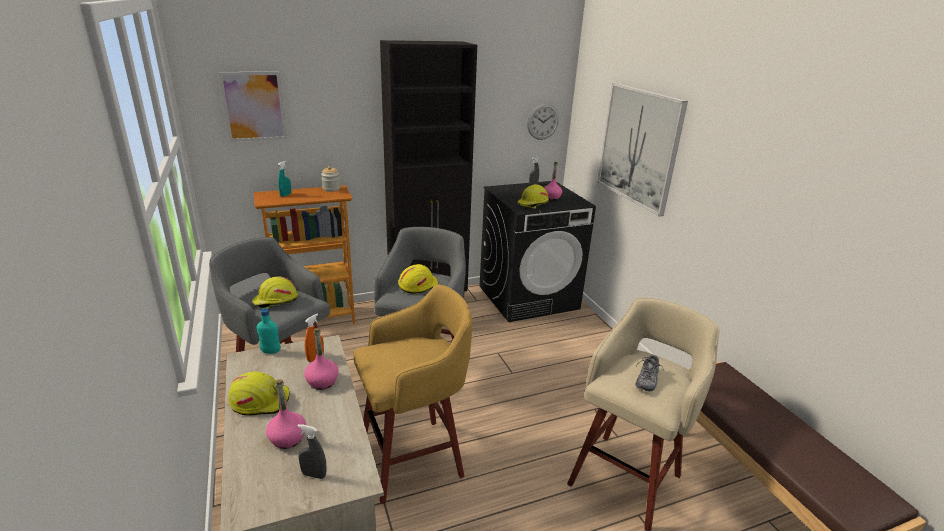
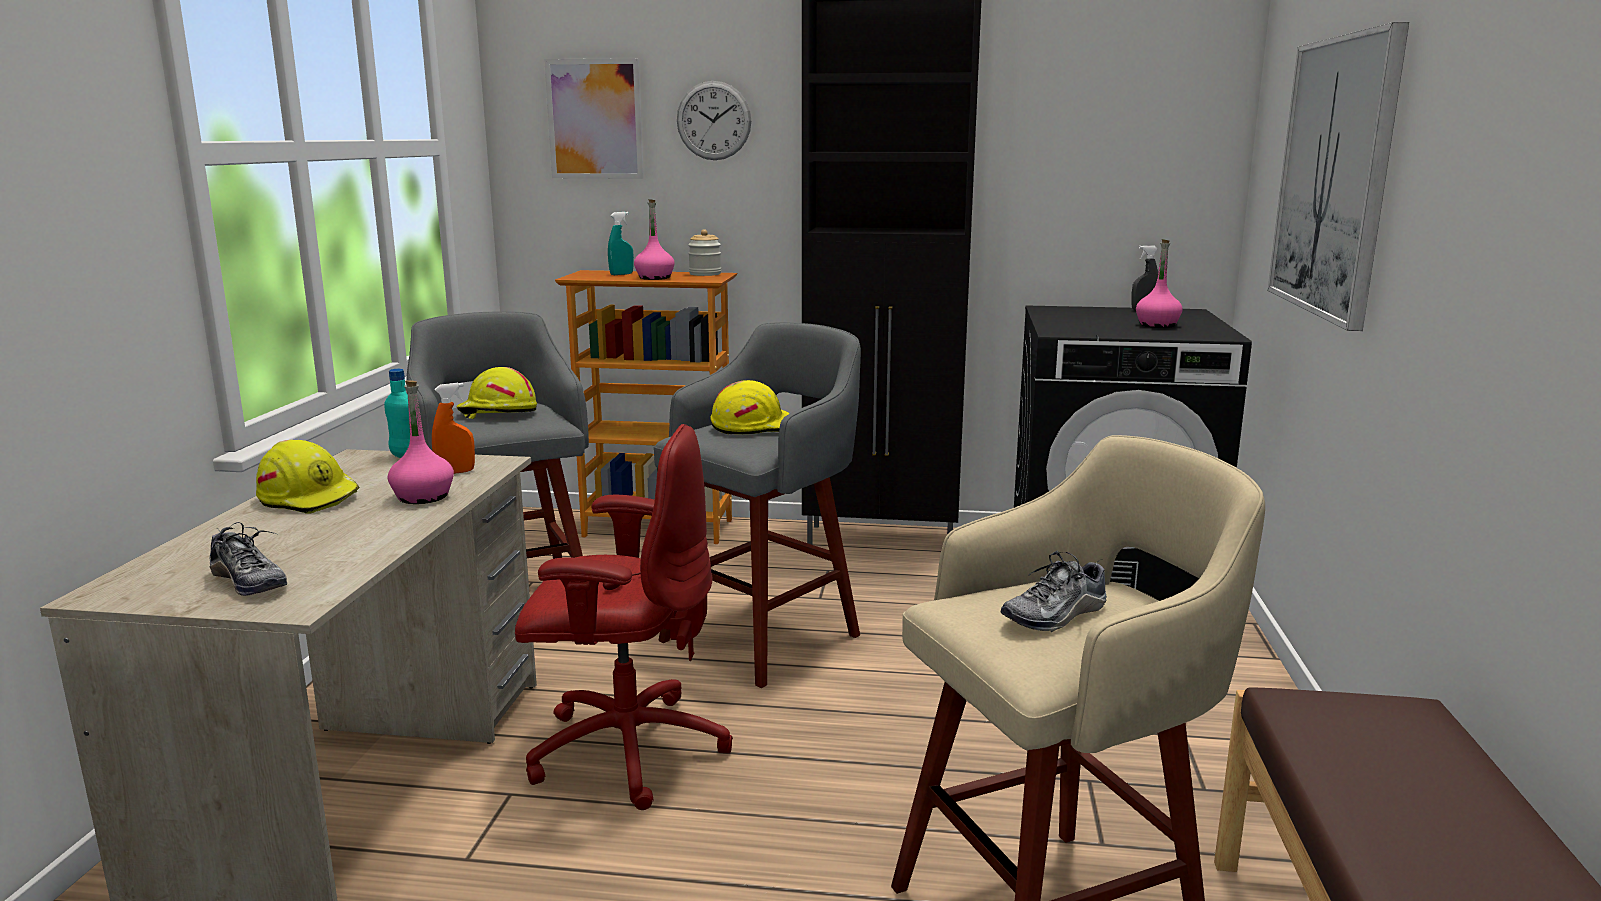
camera: 30 degrees right, 10 degrees down
pink bottle [266,379,306,449] -> pink bottle moved to [634,199,675,280]
grey spray bottle [297,424,326,479] -> shoe [209,522,287,596]
yellow stool [353,284,472,504] -> red office chair [515,424,733,810]
yellow hard hat [517,184,549,209] -> none
wall clock [527,104,559,140] -> wall clock moved to [677,81,751,160]

